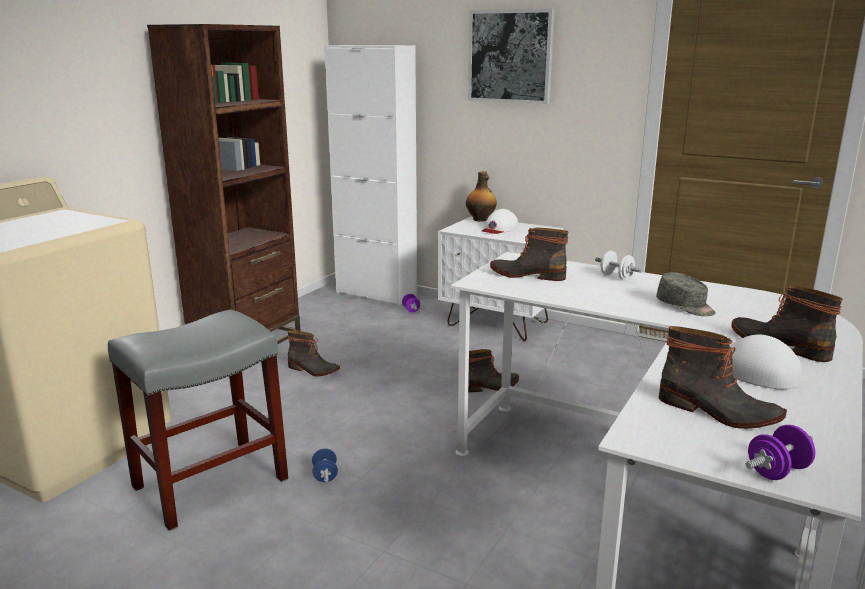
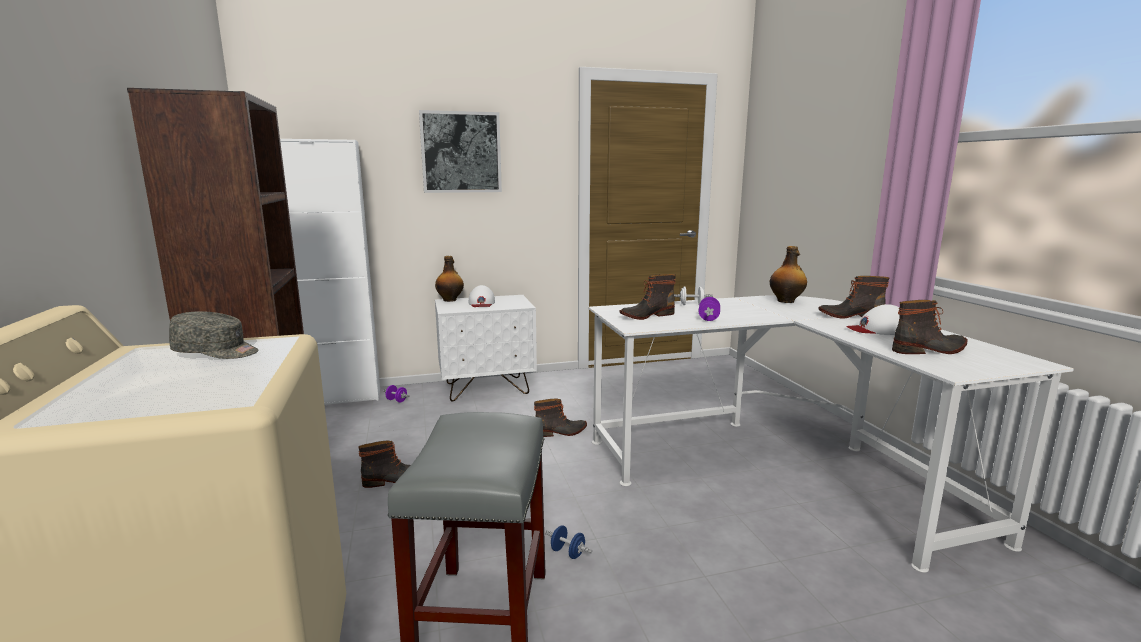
camera: 45 degrees left, 5 degrees down
boot [468,349,519,392] -> boot turned 45 degrees clockwise [534,399,587,437]
grey cap [656,272,716,316] -> grey cap moved to [169,311,258,359]
purple dumbbell [746,425,815,480] -> purple dumbbell moved to [698,297,720,321]
none -> bottle [770,246,807,303]

